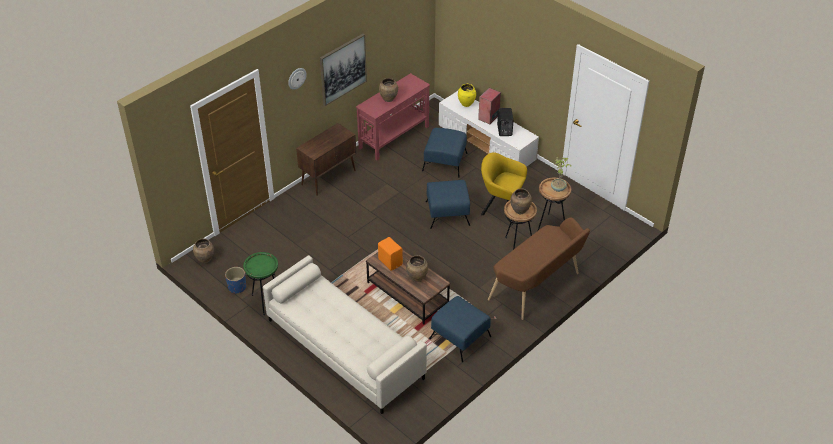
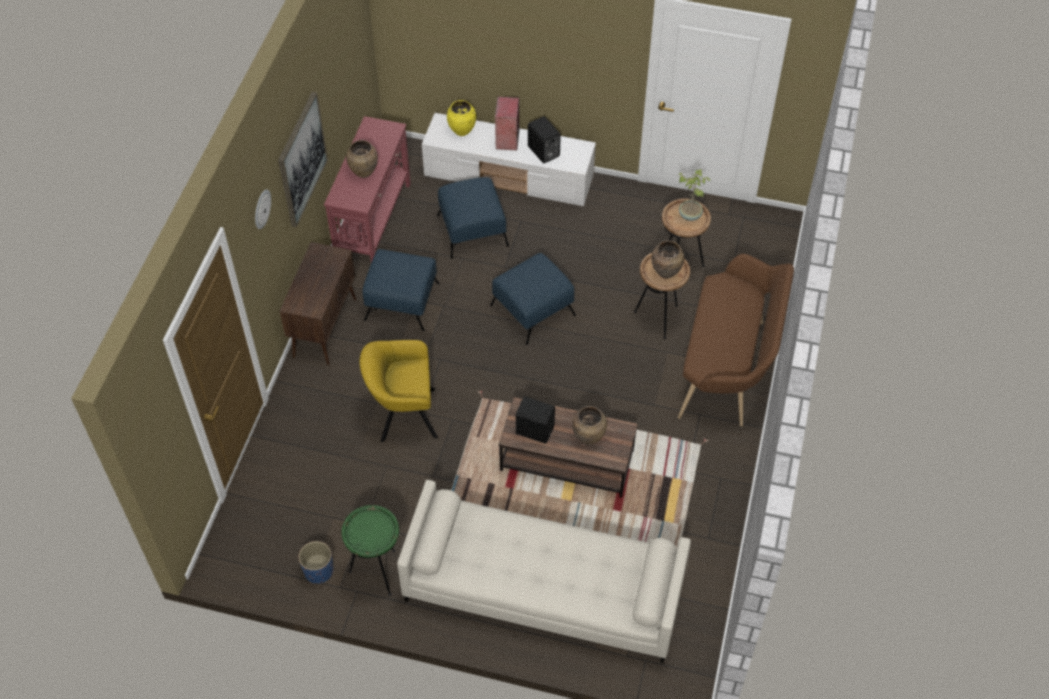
camera: 30 degrees left, 10 degrees up
brown vase [193,238,214,263] -> none
orange speaker [378,237,403,271] -> black speaker [516,396,555,444]
blue ottoman [429,296,491,362] -> blue ottoman moved to [363,249,440,331]
yellow armchair [481,152,527,225] -> yellow armchair moved to [359,340,438,442]

